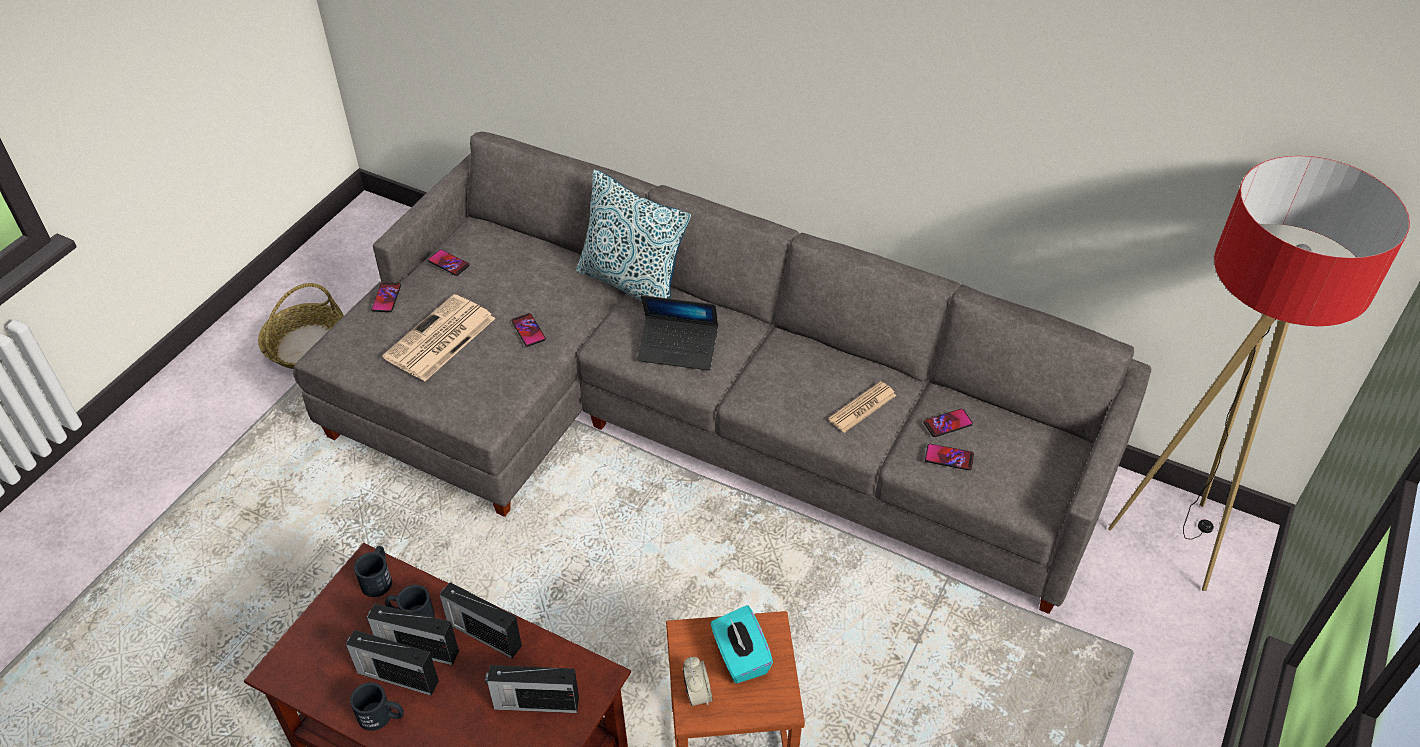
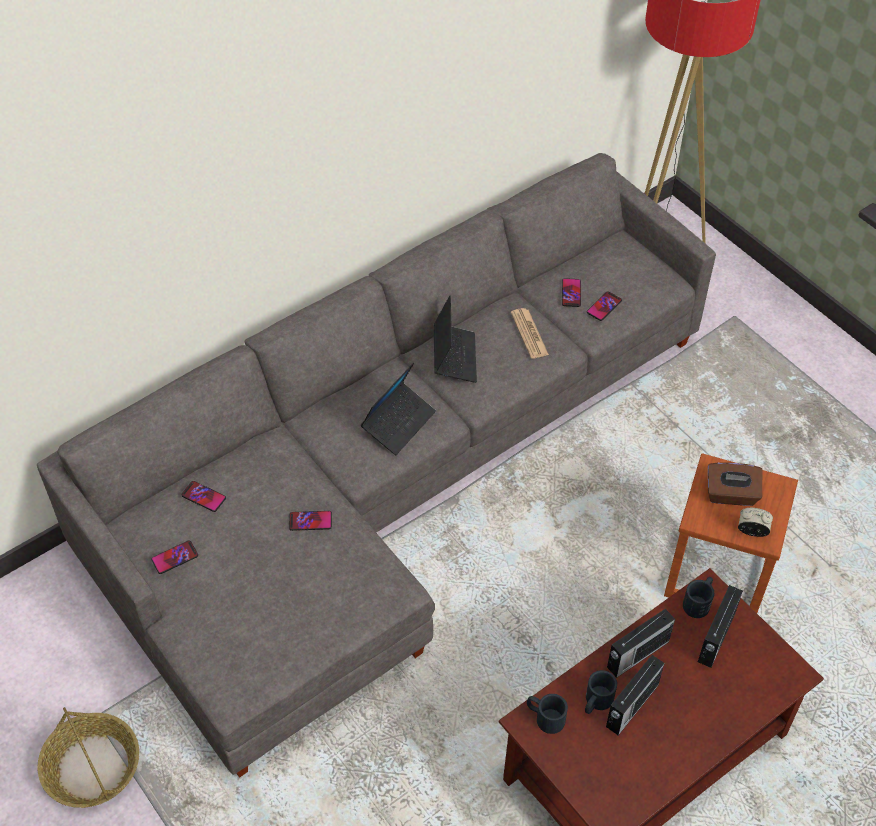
camera: 65 degrees left, 5 degrees up
radio [346,630,439,696] -> none
black mug [350,682,404,731] -> black mug moved to [683,577,714,618]
phone [371,282,401,312] -> phone moved to [181,481,226,512]
newspaper [382,294,495,381] -> none
pillow [576,169,691,302] -> none
turquoise tissue box [711,605,773,683] -> brown tissue box [708,462,763,506]
none -> laptop [434,296,477,383]

